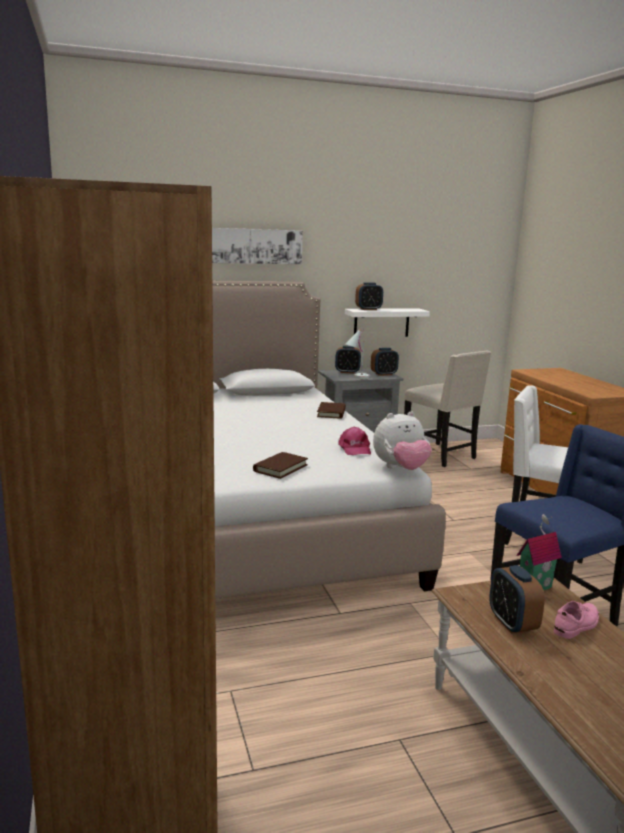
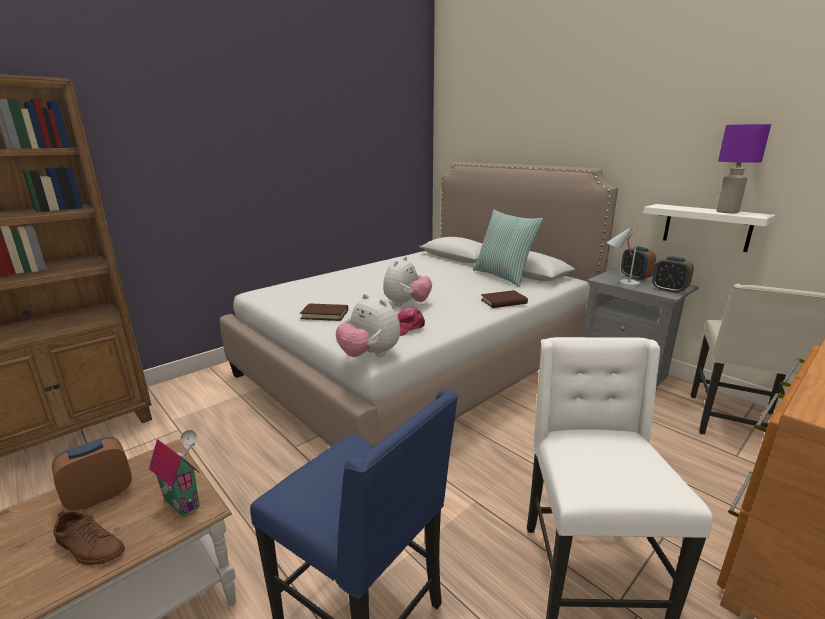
camera: 65 degrees right, 5 degrees up
picture [212,228,303,264] -> none
alarm clock [355,282,383,310] -> none
pink shoe [553,601,599,639] -> brown shoe [53,510,125,565]
none -> plush toy [383,257,432,306]
none -> pillow [473,210,543,287]
none -> purple table lamp [716,124,771,213]

